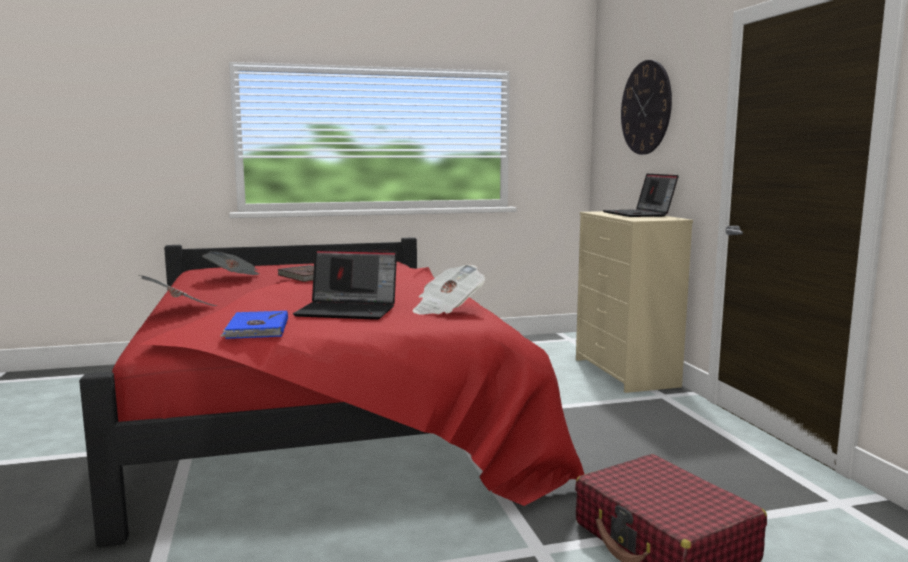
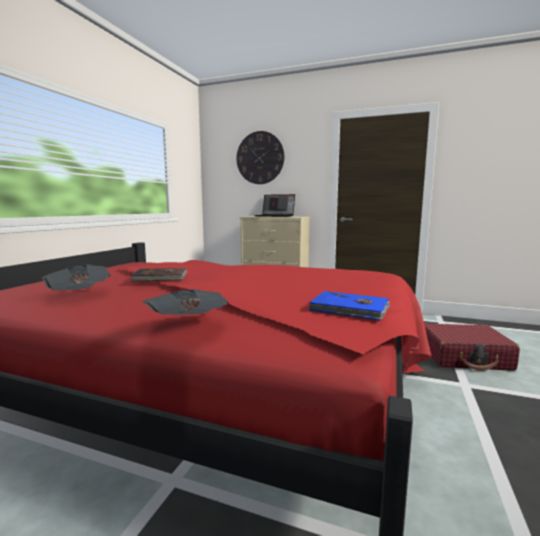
camera: 55 degrees left, 0 degrees up
laptop [293,249,397,320] -> none
newspaper [413,264,485,315] -> none

